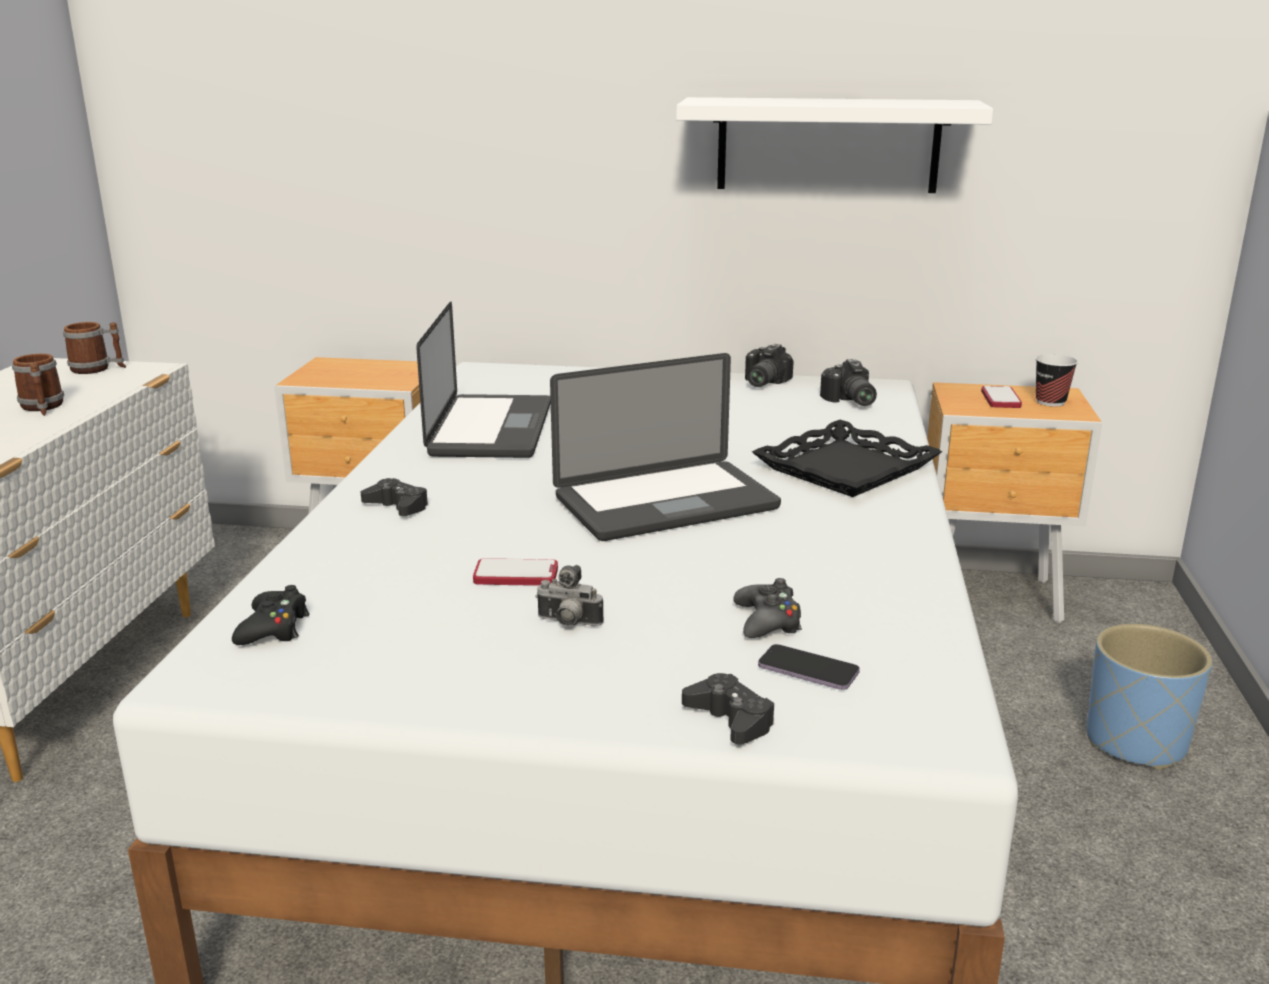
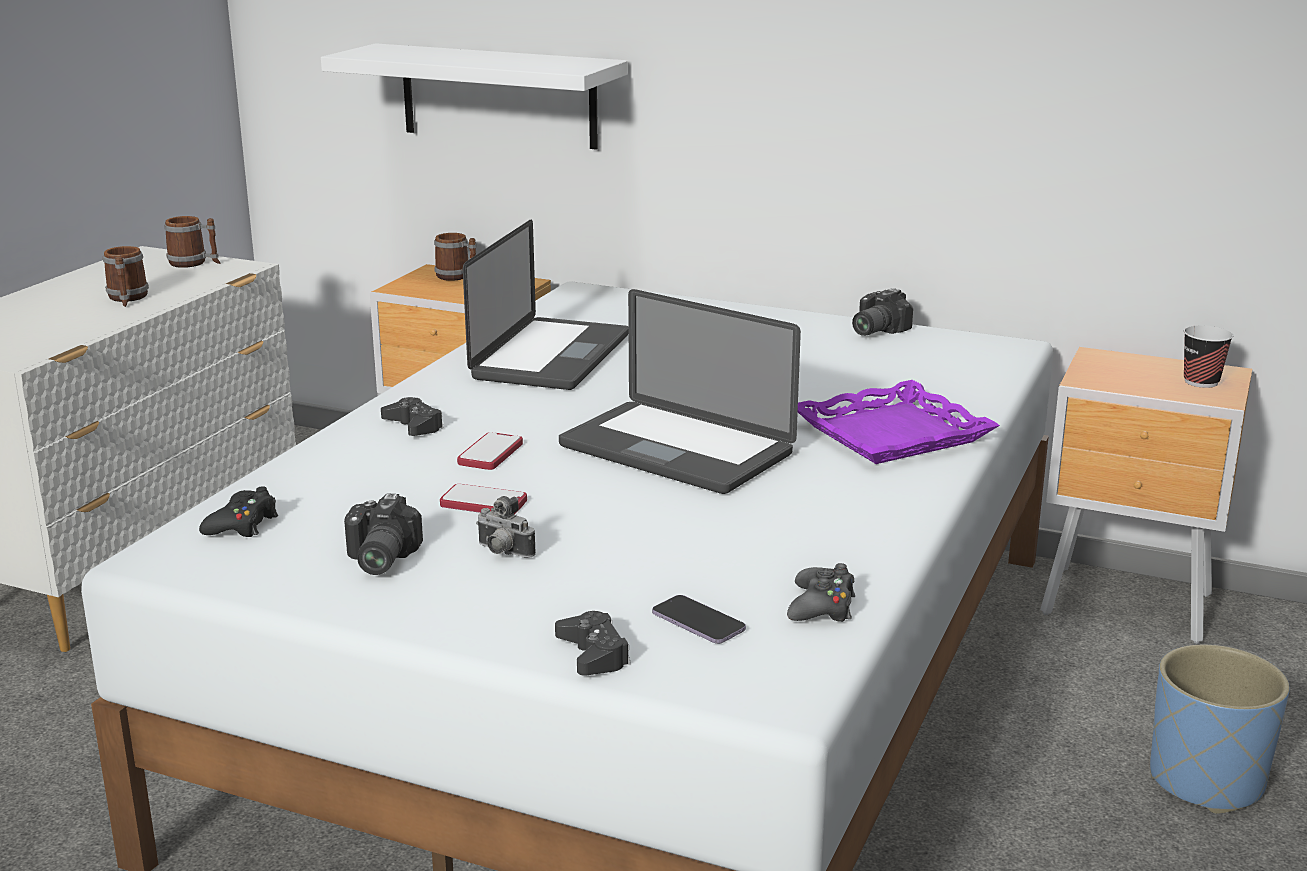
camera: 15 degrees right, 0 degrees up
laptop [550,353,781,541] -> laptop turned 45 degrees clockwise [559,289,801,494]
white shelf [676,97,993,193] -> white shelf moved to [321,43,628,150]
black game controller [733,578,802,638] -> black game controller moved to [787,563,855,622]
black tray [752,420,943,497] -> purple tray [798,380,1000,464]
camera [820,359,877,406] -> camera moved to [344,493,423,575]
phone [981,386,1022,408] -> phone moved to [457,432,523,470]
none -> mug [434,233,476,281]

